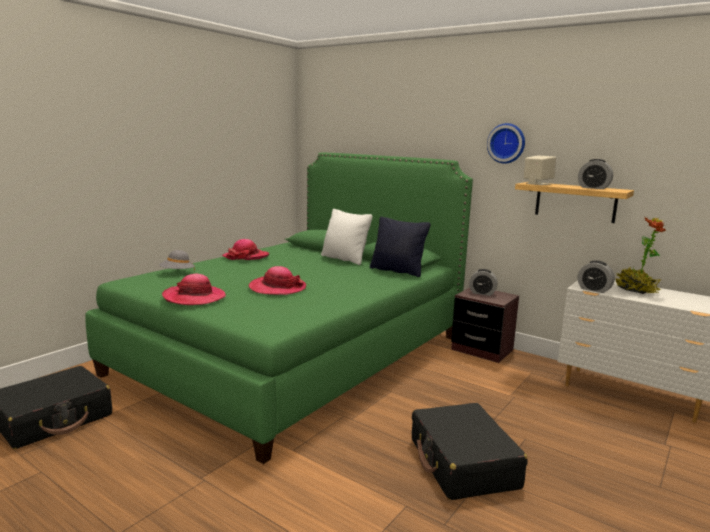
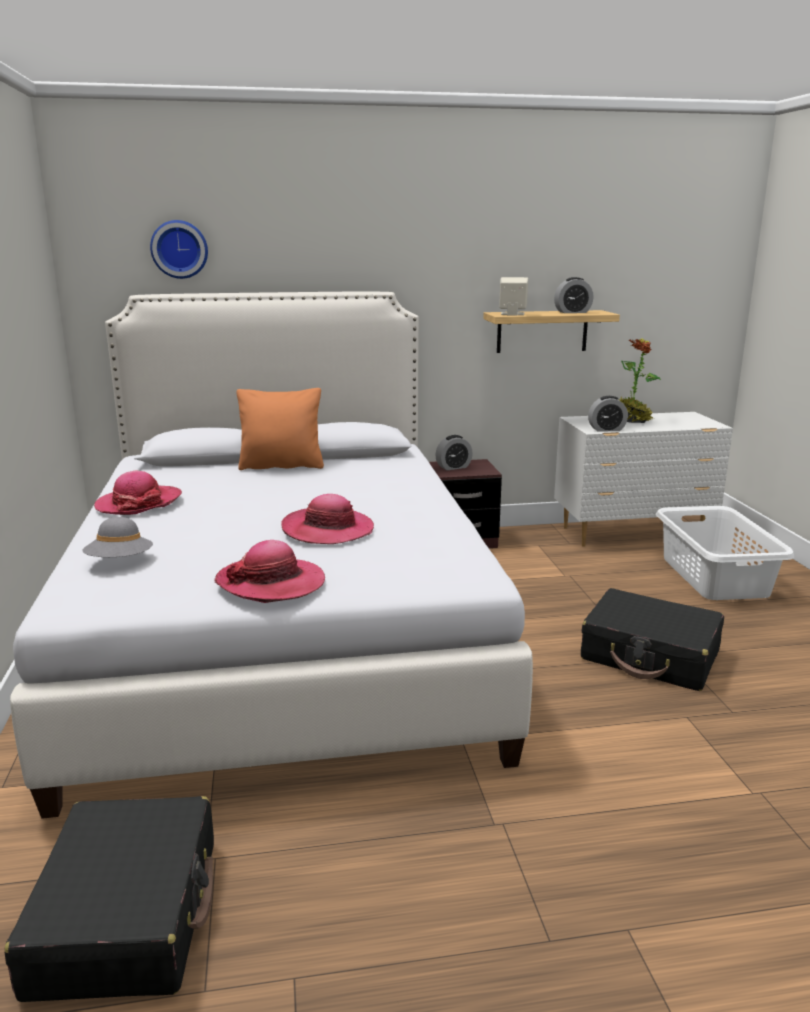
camera: 45 degrees left, 5 degrees up
green bed [85,153,473,464] -> white bed [10,292,533,819]
white pillow [321,209,372,265] -> orange pillow [237,388,324,470]
black pillow [370,217,431,277] -> none
wall clock [487,123,525,164] -> wall clock moved to [150,220,208,279]
none -> white laundry basket [656,506,794,600]

